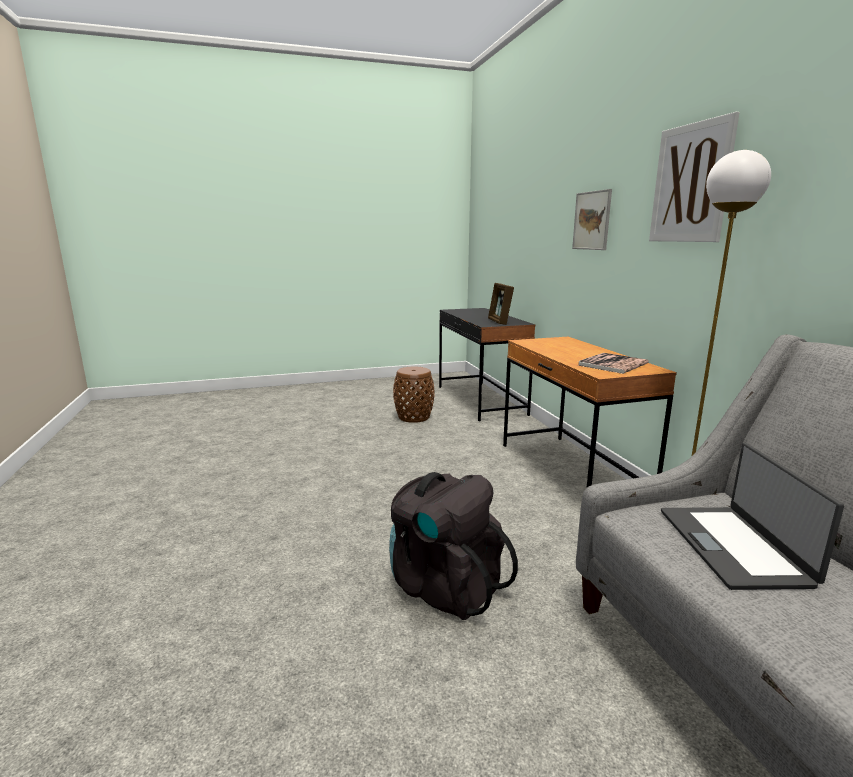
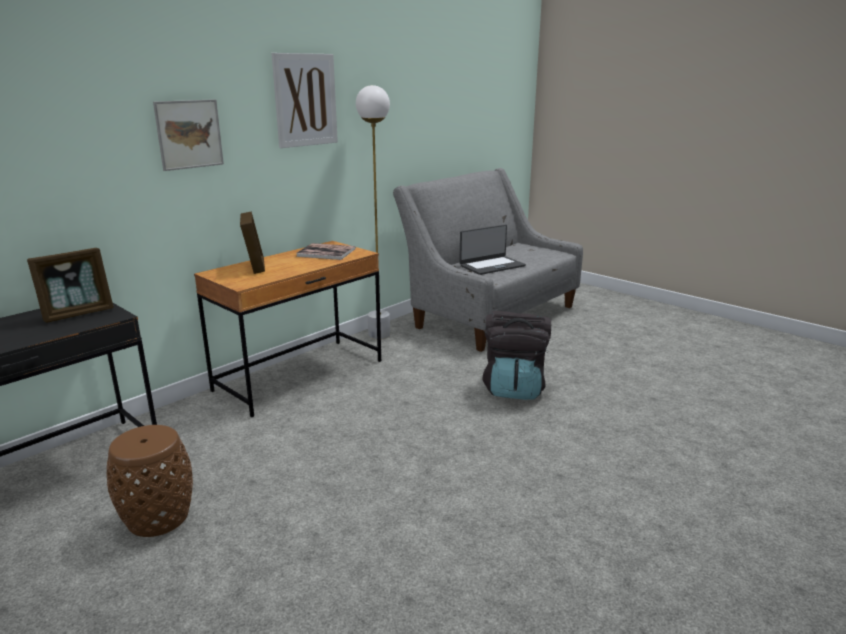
camera: 120 degrees left, 5 degrees up
none -> picture frame [240,212,265,274]

